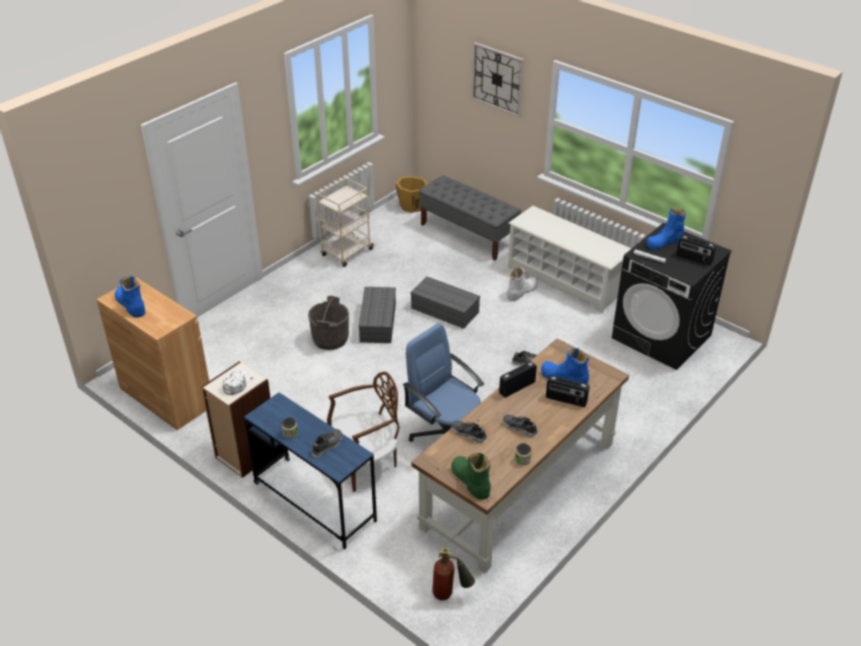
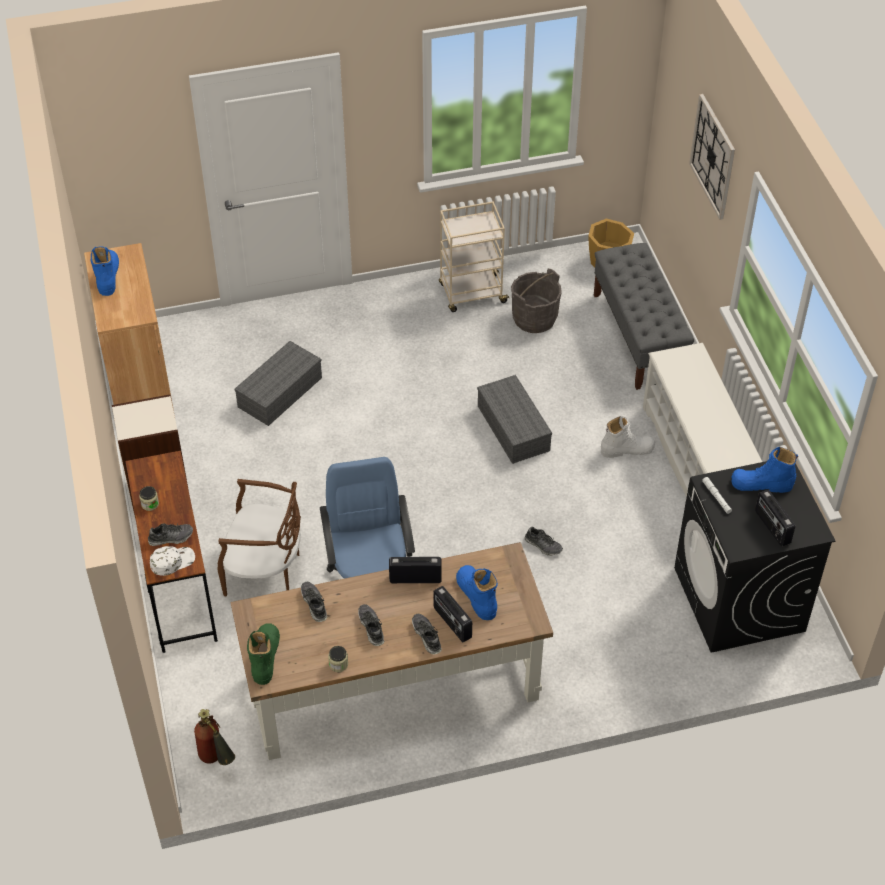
camera: 35 degrees right, 10 degrees up
white cap [222,371,253,395] -> white cap moved to [150,546,195,576]
blue desk [244,392,377,549] -> brown desk [125,451,218,653]
grey bucket [308,296,349,350] -> grey bucket moved to [511,268,562,333]
grey storage box [359,287,396,343] -> grey storage box moved to [235,341,322,426]
none -> shoe [412,614,442,654]

